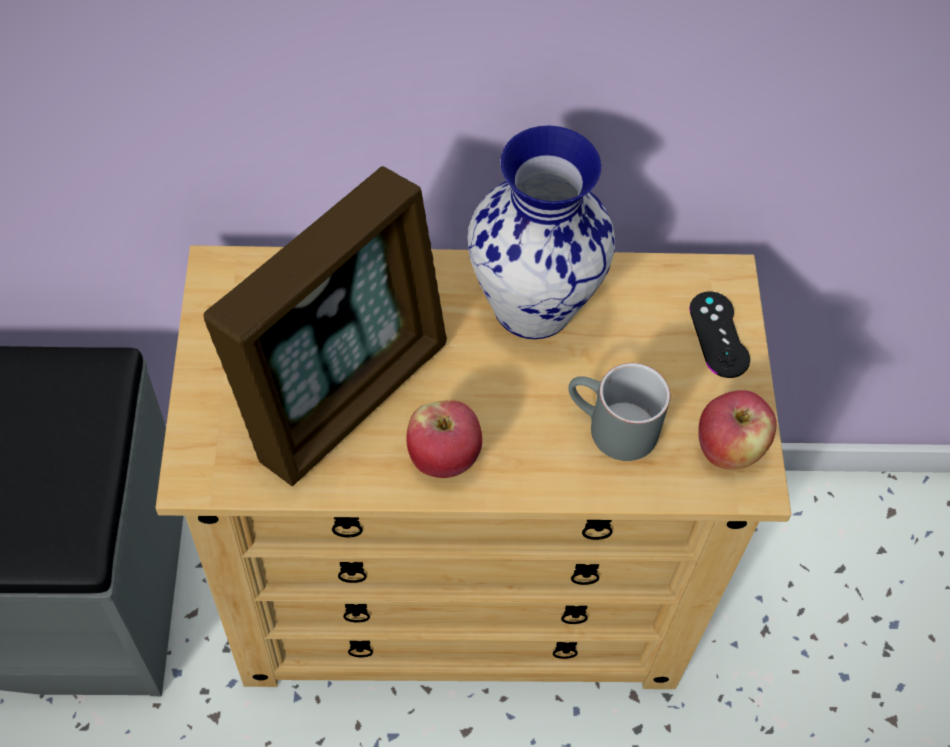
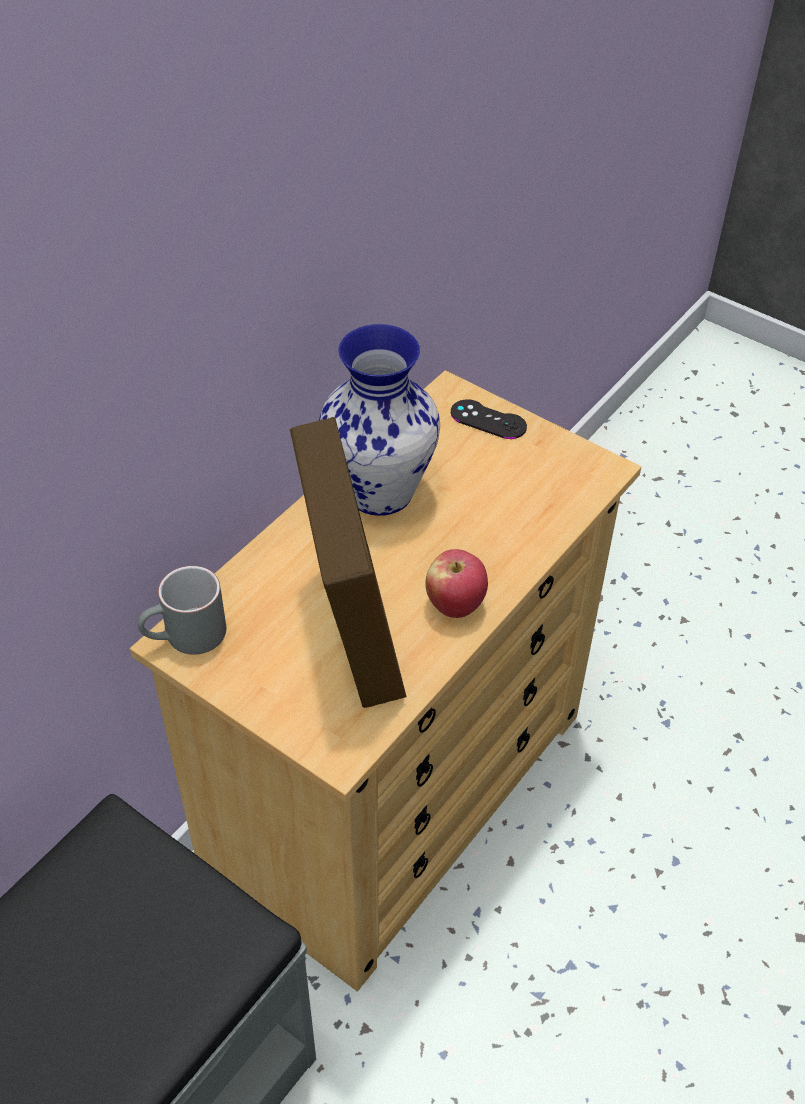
camera: 50 degrees left, 10 degrees down
grey mug [568,363,670,461] -> grey mug moved to [137,566,226,655]
apple [698,390,777,470] -> none

